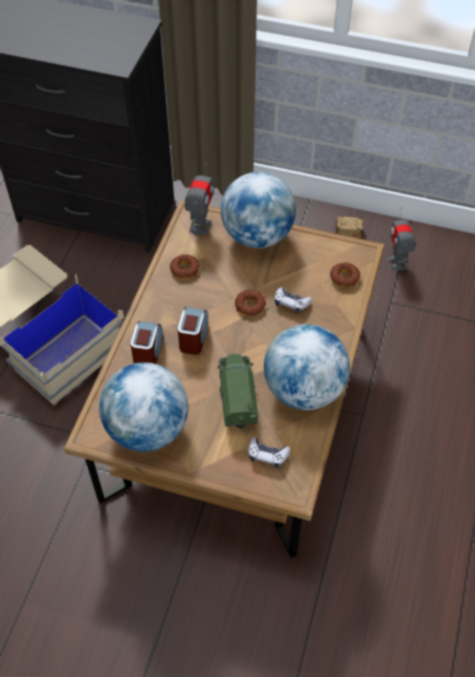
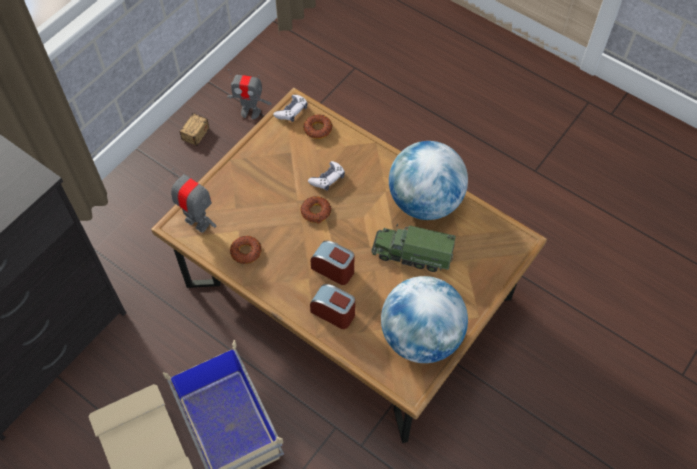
camera: 70 degrees left, 5 degrees up
globe [221,172,296,248] -> none
game controller [248,437,290,468] -> game controller moved to [273,95,308,122]

